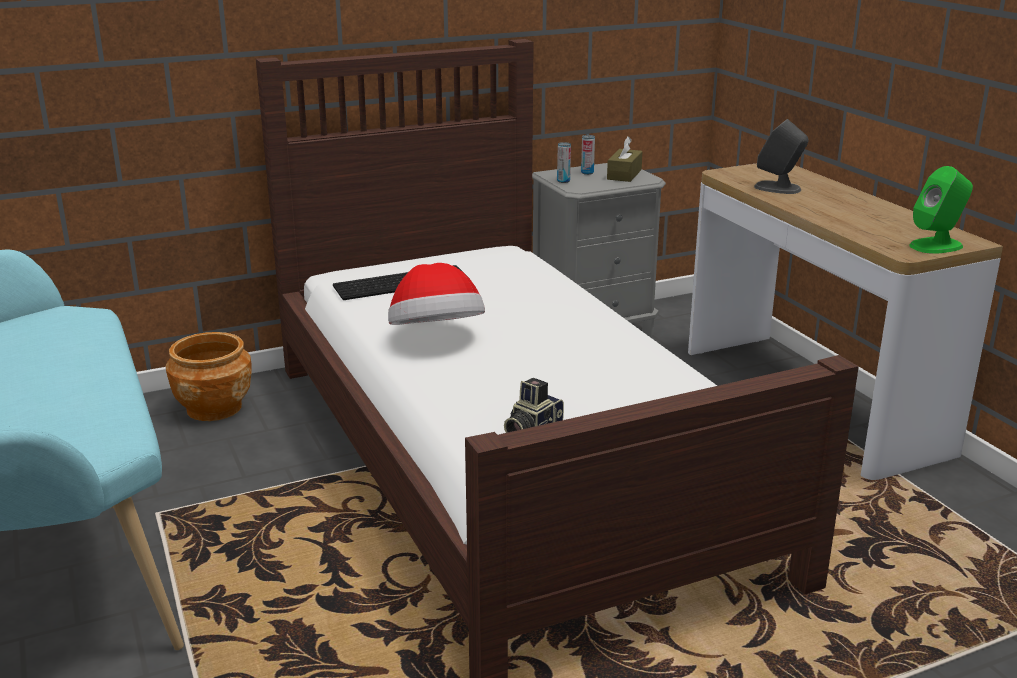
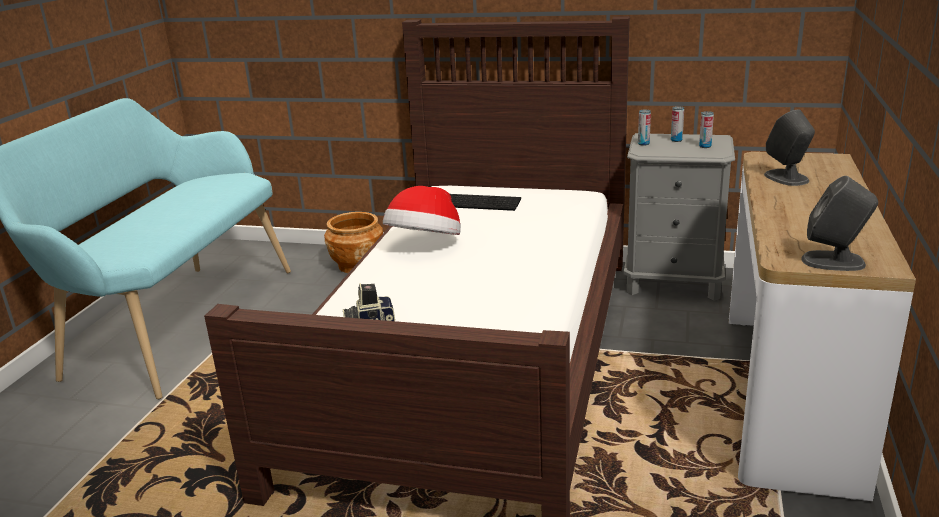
camera: 40 degrees right, 0 degrees up
brown tissue box [607,136,642,182] -> can [699,111,714,148]
green speaker [909,166,973,254] -> grey speaker [801,176,878,271]

